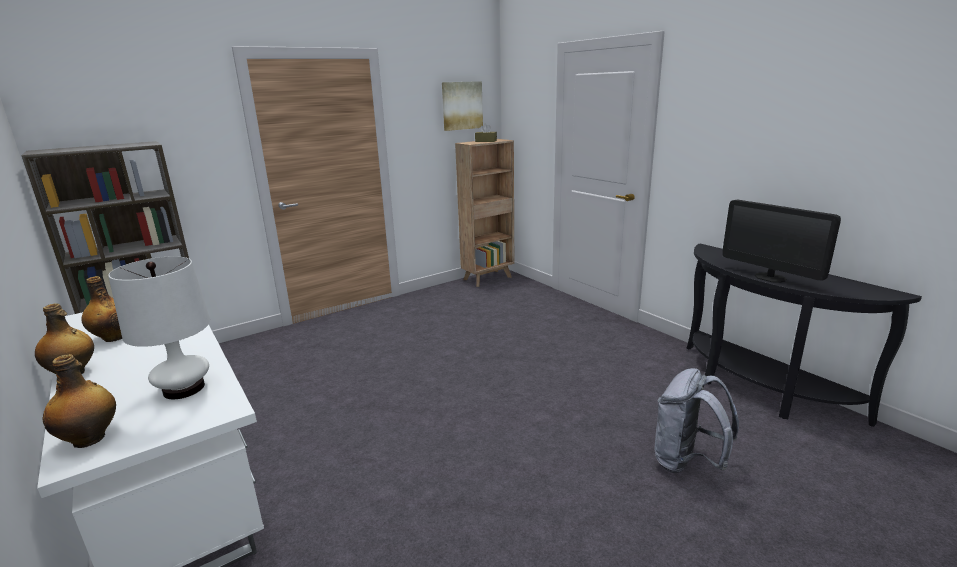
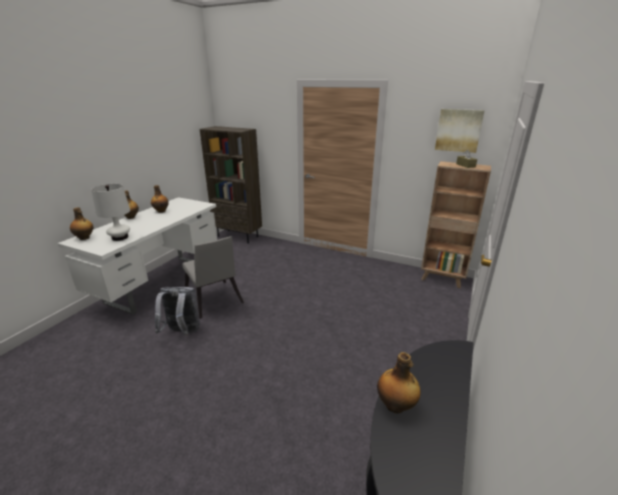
camera: 60 degrees right, 5 degrees up
grey backpack [655,368,739,473] -> grey backpack moved to [155,287,200,336]
monitor [722,199,841,283] -> bottle [377,352,421,413]
none -> grey chair [182,236,244,319]

